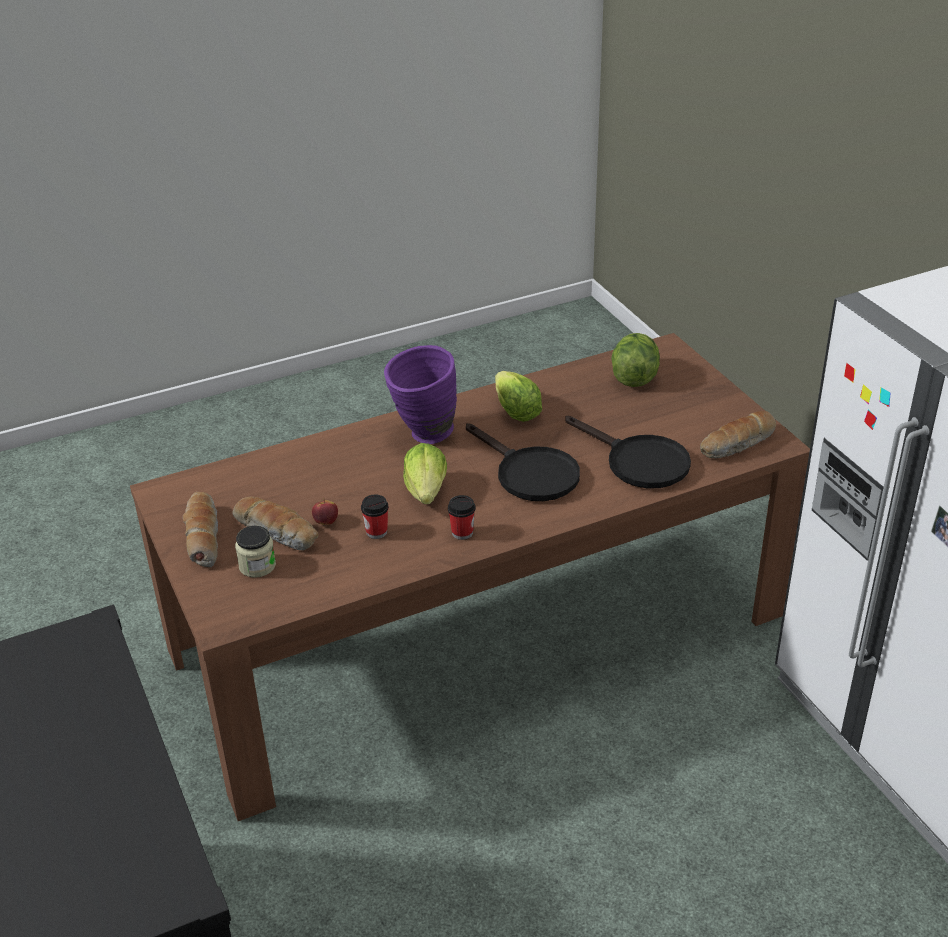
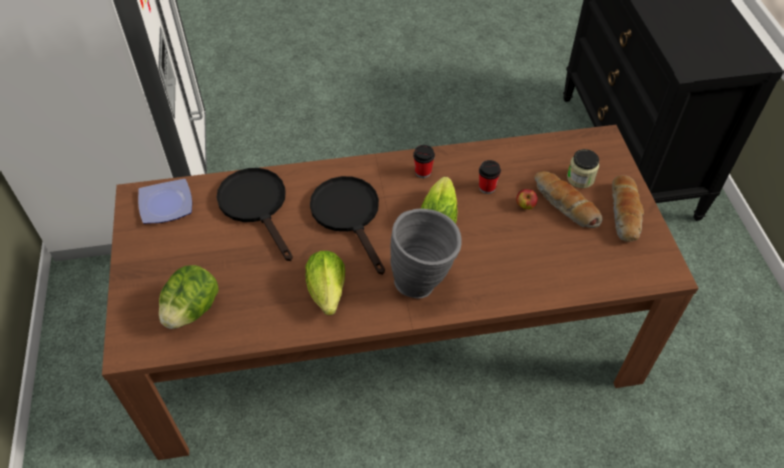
camera: 165 degrees left, 15 degrees up
purple vase [384,345,457,444] -> grey vase [390,209,462,298]
bread [700,411,776,459] -> plate [138,179,192,224]

